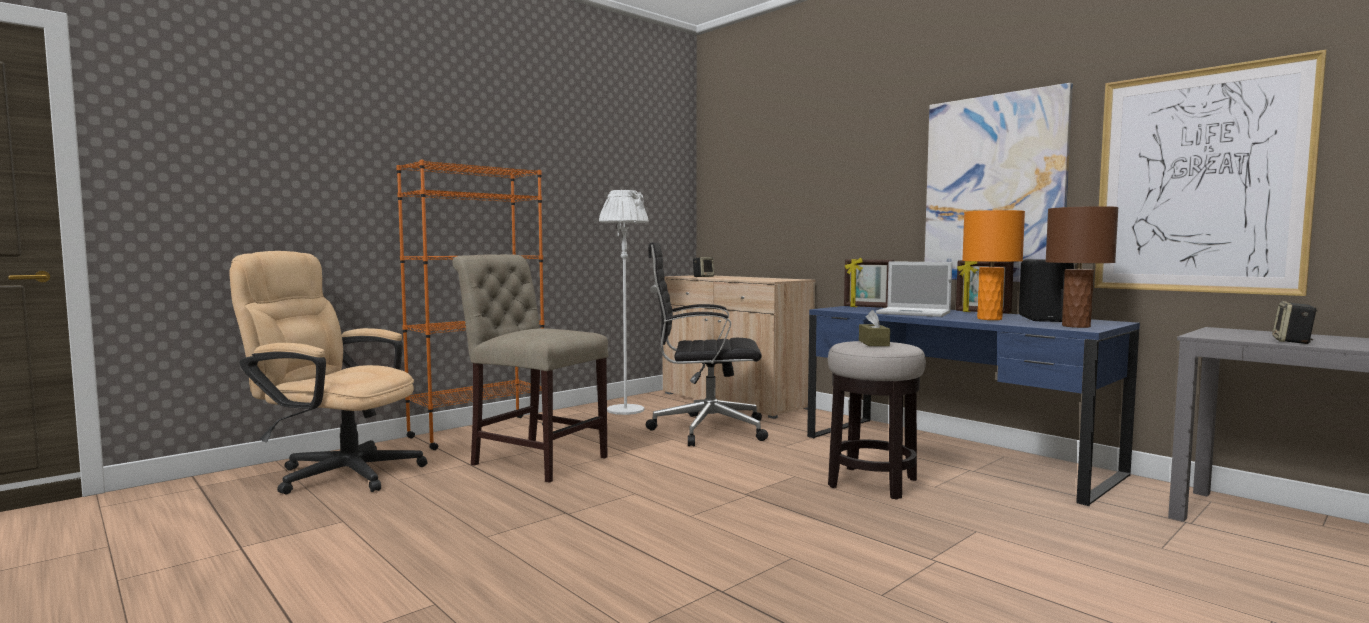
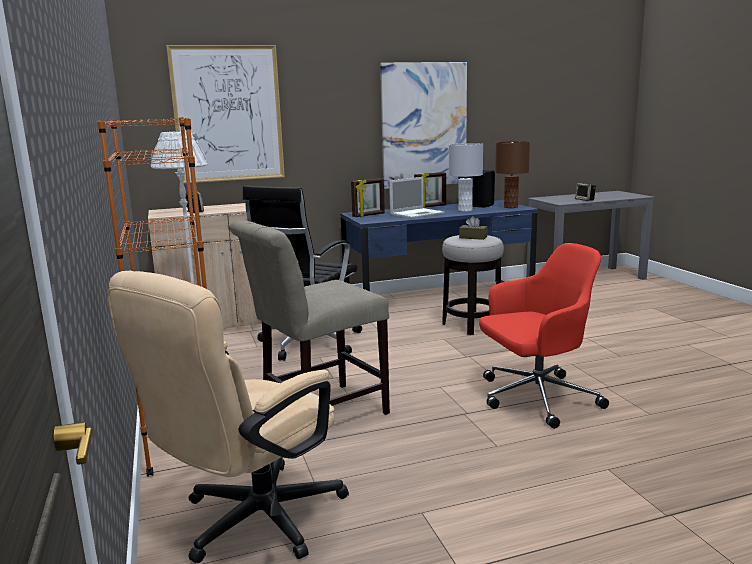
camera: 65 degrees left, 10 degrees up
orange table lamp [962,210,1025,320] -> grey table lamp [449,143,483,212]
picture [1094,50,1327,296] -> picture moved to [166,45,285,183]
none -> red office chair [479,243,609,429]

